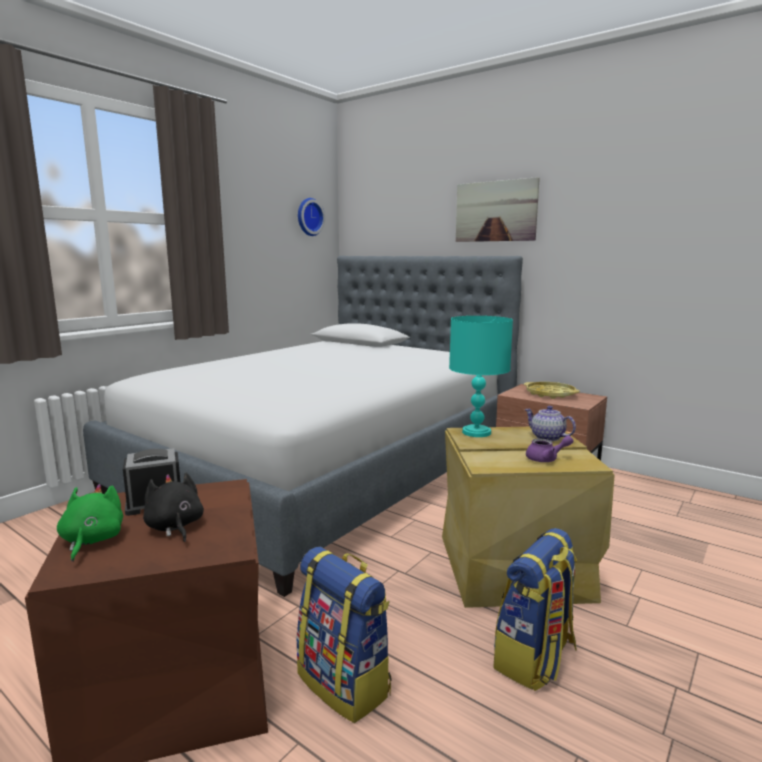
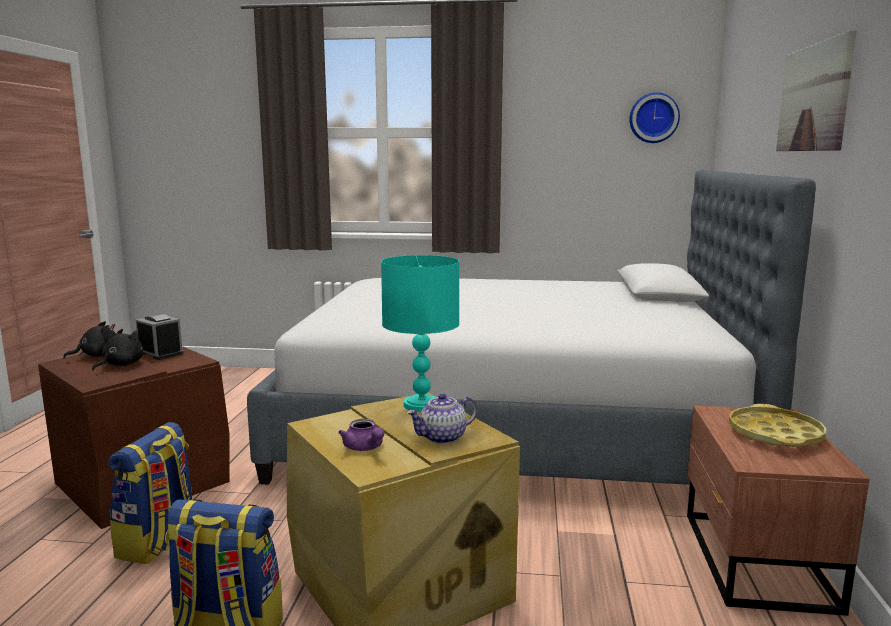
camera: 60 degrees right, 0 degrees up
green plush toy [57,484,123,562] -> black plush toy [63,321,116,359]
teapot [525,406,576,441] -> teapot turned 135 degrees counterclockwise [407,394,477,444]

